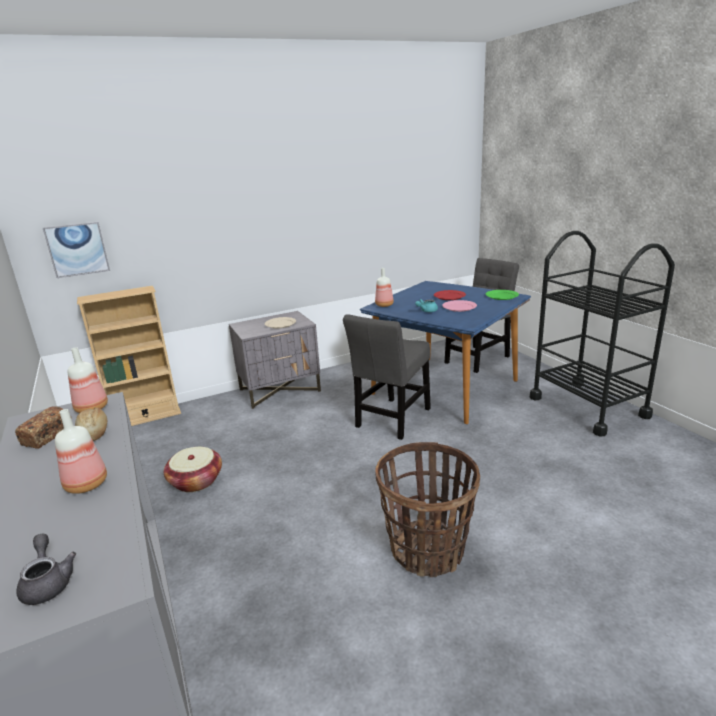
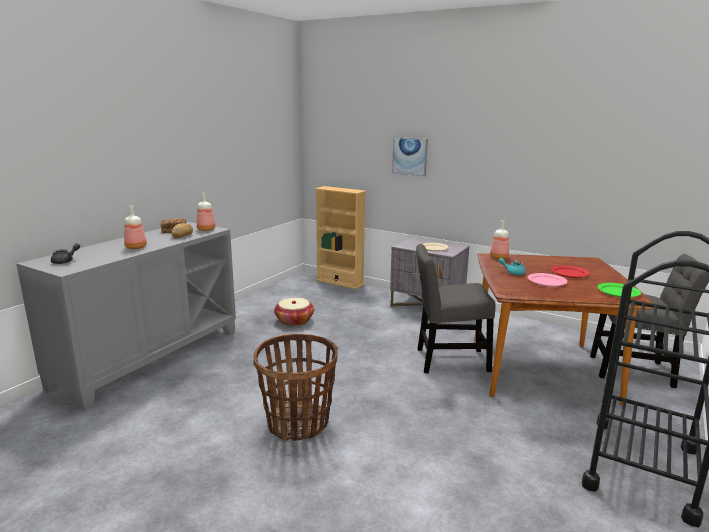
camera: 55 degrees right, 5 degrees down
picture [43,222,110,278] -> picture moved to [392,137,428,176]
blue dining table [360,281,531,424] -> brown dining table [474,253,653,405]

